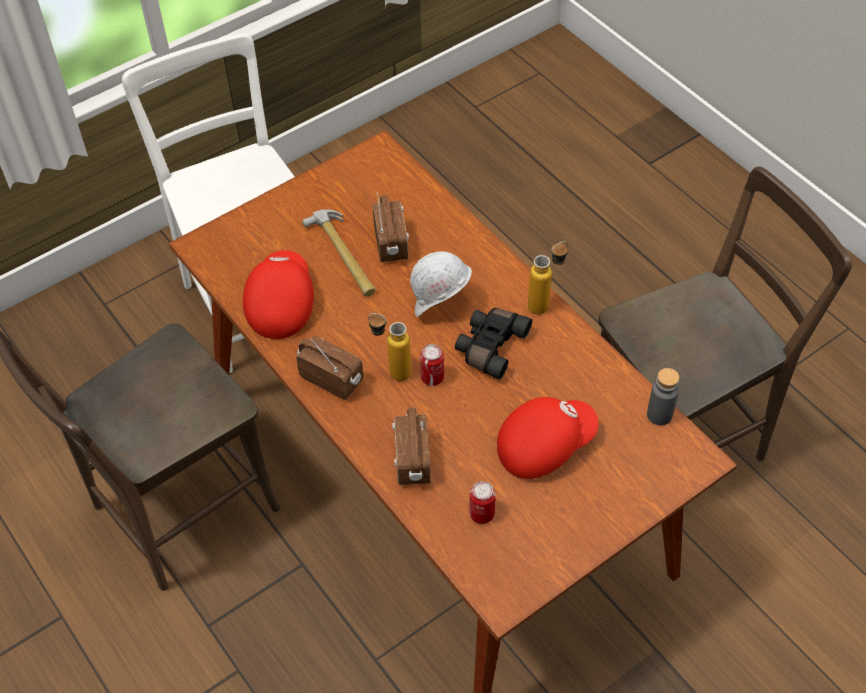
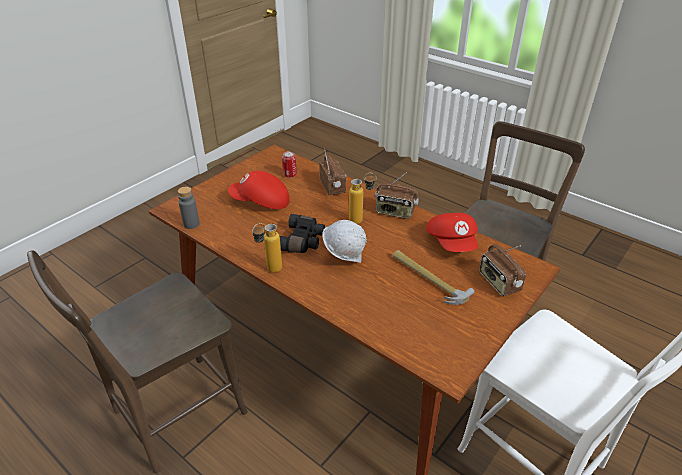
camera: 165 degrees right, 15 degrees down
radio [372,192,409,262] -> radio moved to [479,244,526,296]
can [420,344,444,386] -> none
red cap [497,397,598,479] -> red cap turned 45 degrees clockwise [228,170,289,209]

